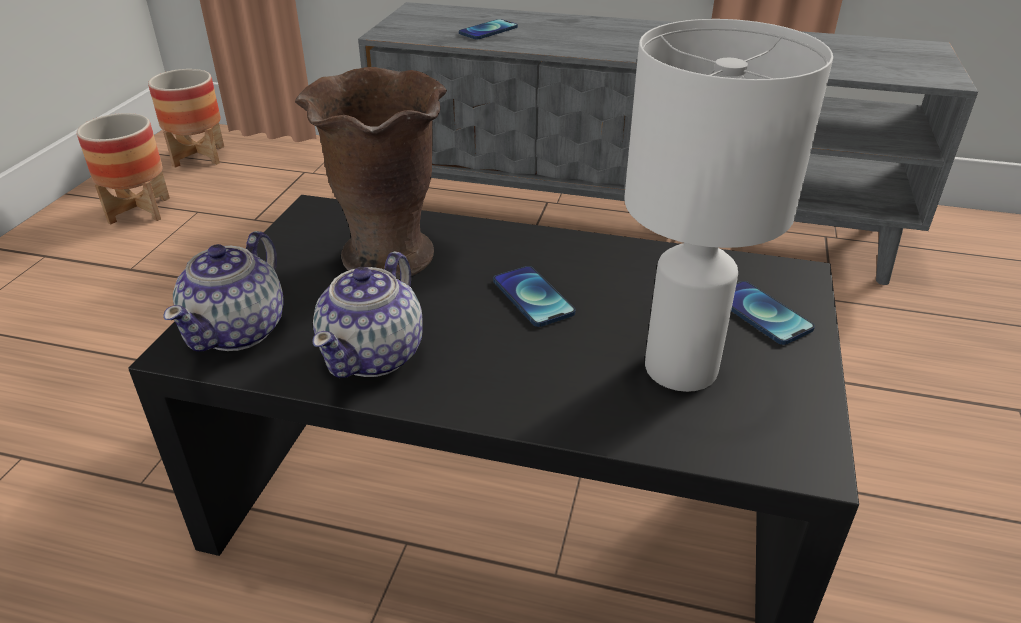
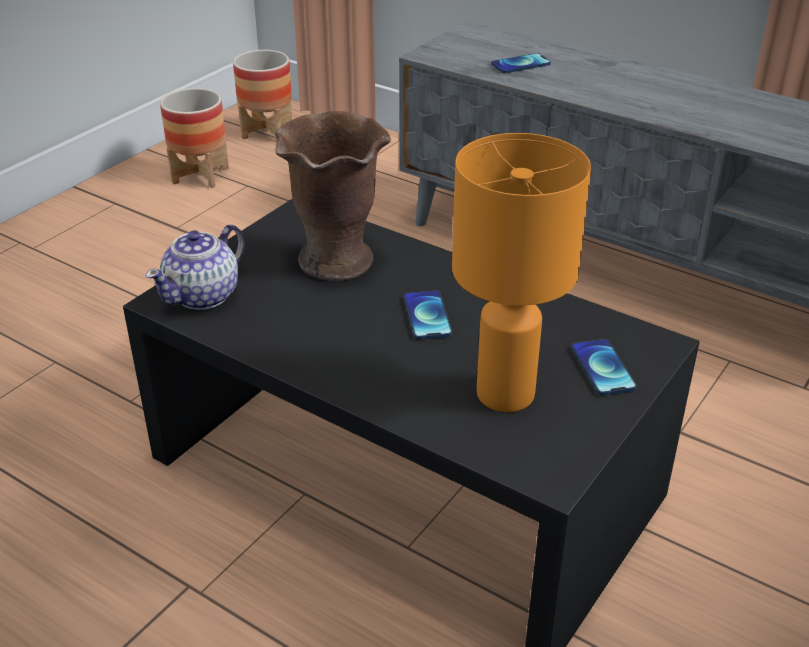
camera: 20 degrees right, 0 degrees up
teapot [313,252,423,378] -> none
white table lamp [625,19,833,392] -> orange table lamp [452,133,591,412]

